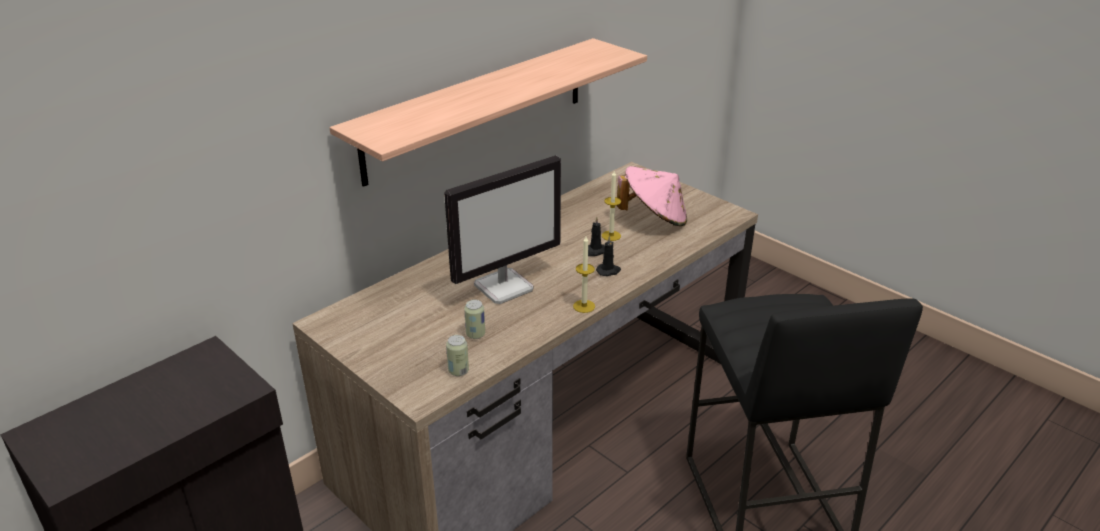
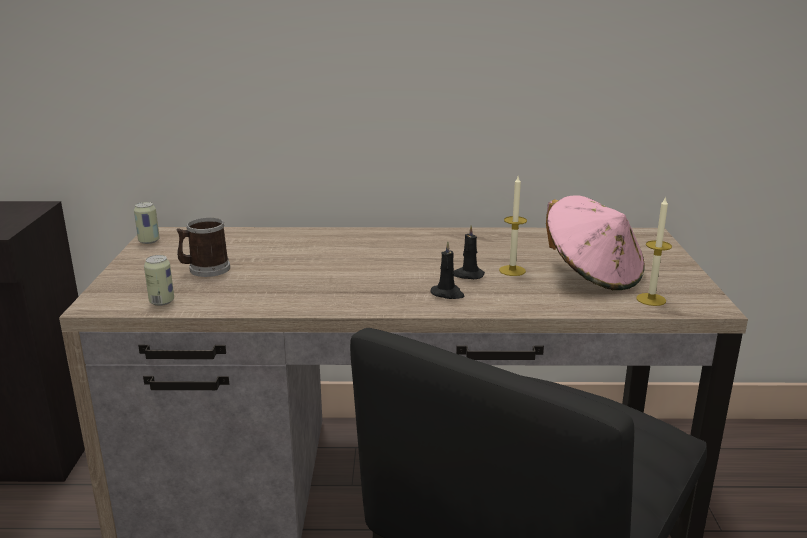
camera: 45 degrees right, 10 degrees down
shelf [330,38,647,187] -> none
monitor [444,155,561,304] -> none
can [464,300,485,339] -> can moved to [134,202,160,244]
candle [573,236,595,313] -> candle moved to [636,196,672,306]
none -> mug [177,218,230,277]

